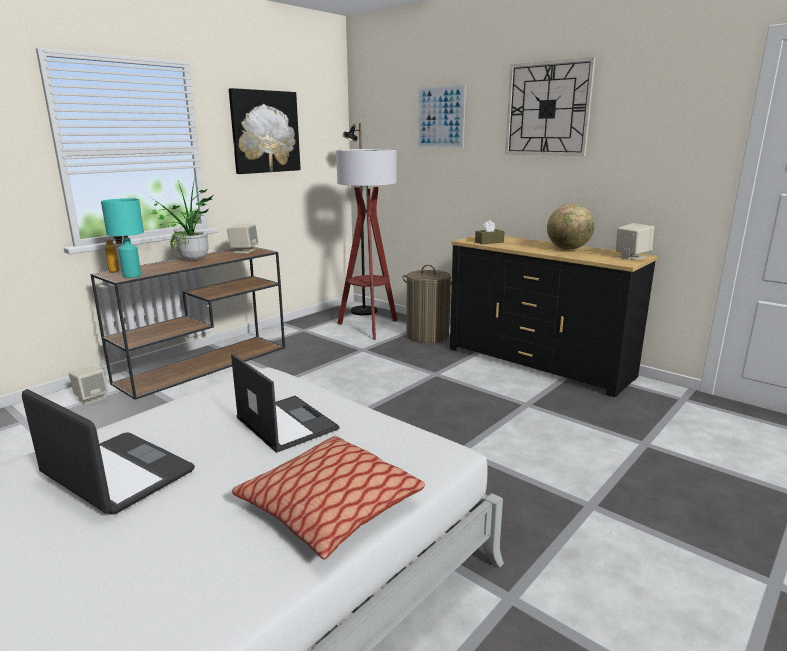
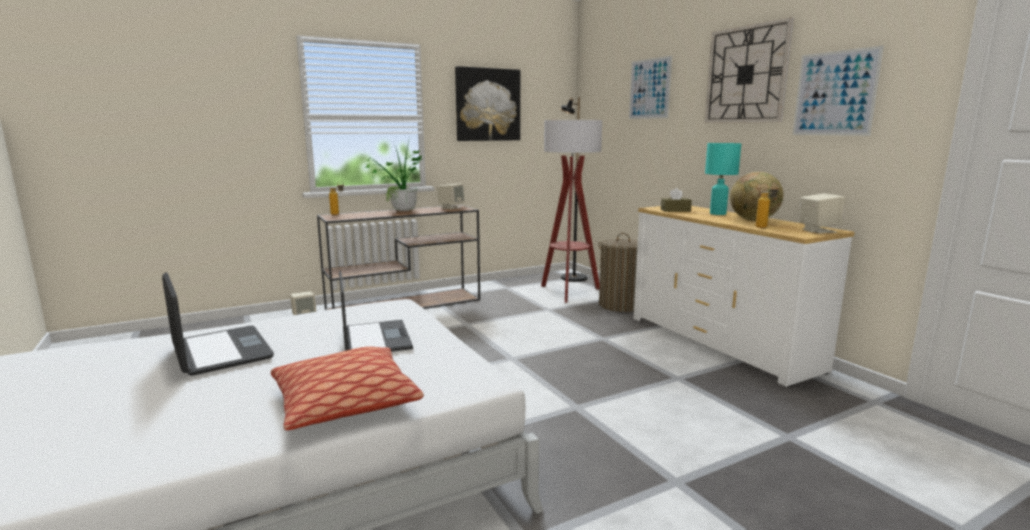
camera: 20 degrees right, 5 degrees down
turquoise table lamp [101,198,144,278] -> turquoise table lamp moved to [705,143,741,215]
black dresser [450,236,657,397] -> white dresser [634,206,854,387]
none -> bottle [756,184,779,228]
none -> picture [793,46,884,136]

